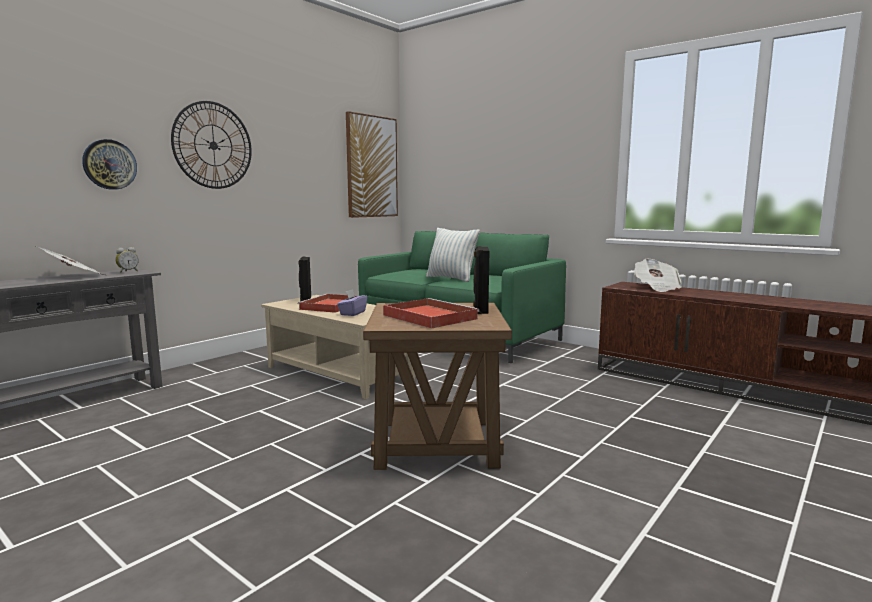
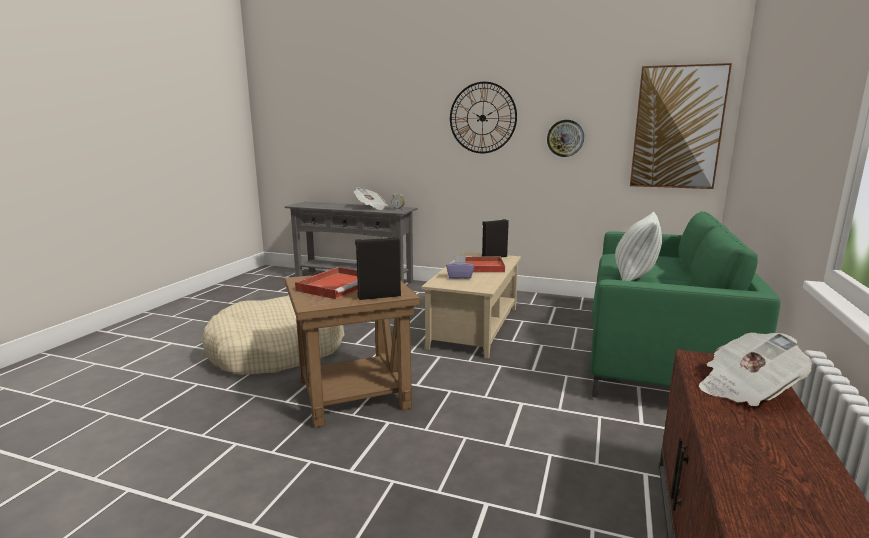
camera: 70 degrees right, 5 degrees up
wall clock [82,139,137,190] -> wall clock moved to [547,120,584,157]
none -> beige dog bed [202,295,345,375]

